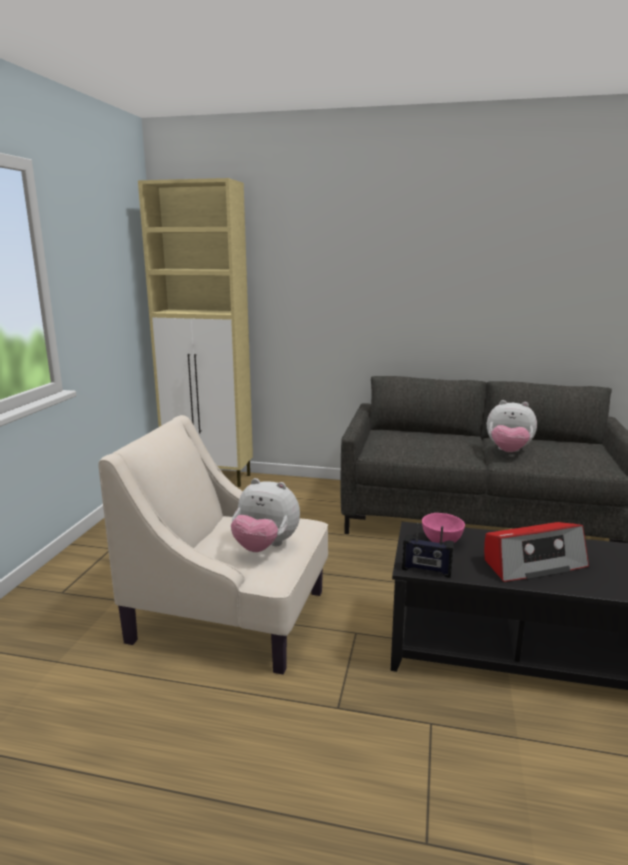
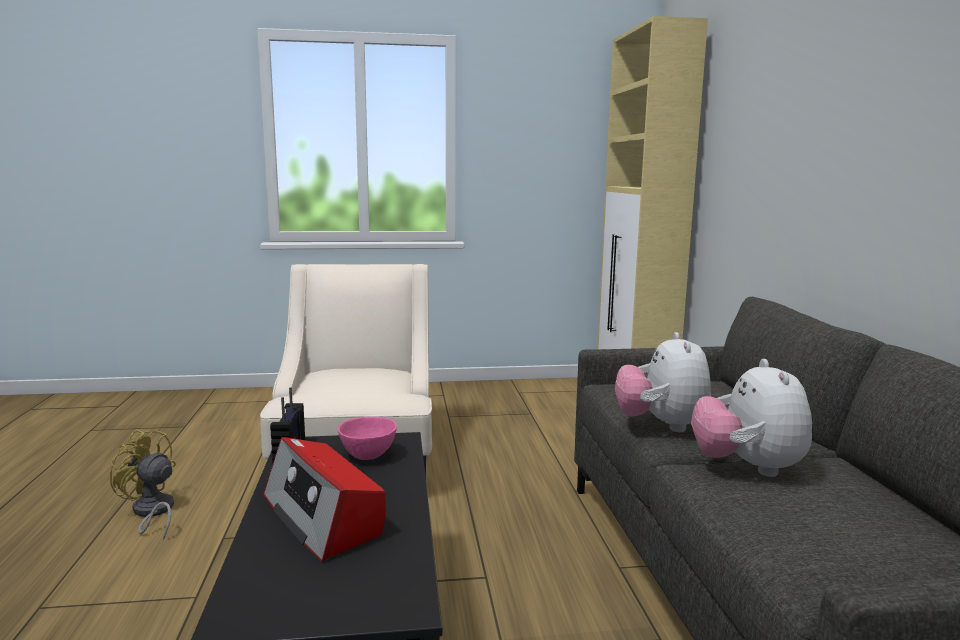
camera: 70 degrees right, 5 degrees down
plush toy [231,478,300,552] -> plush toy moved to [615,332,711,432]
none -> yellow fan [110,429,176,540]

